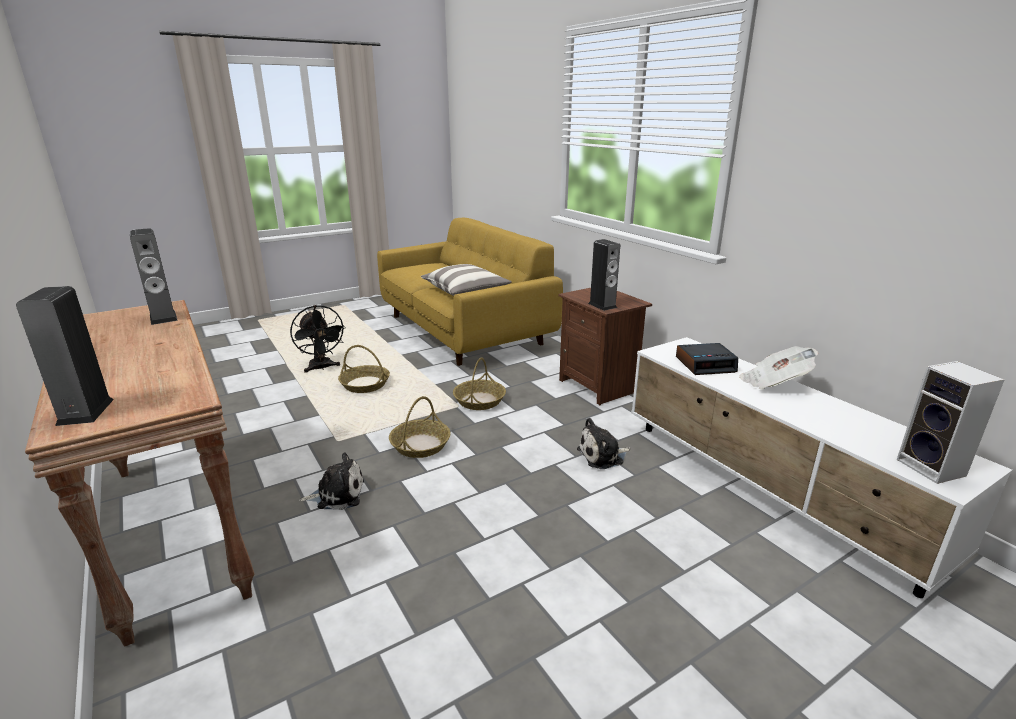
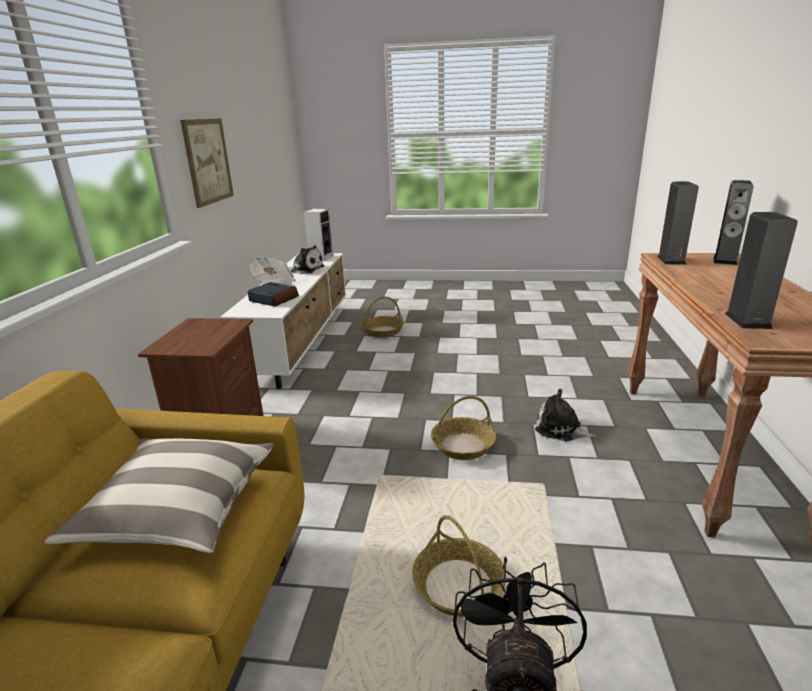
camera: 140 degrees left, 0 degrees up
basket [453,358,506,410] -> basket moved to [362,297,404,338]
plush toy [577,418,631,469] -> plush toy moved to [289,245,324,274]
speaker [588,239,620,311] -> speaker moved to [657,181,699,265]
none -> picture [180,118,234,208]

